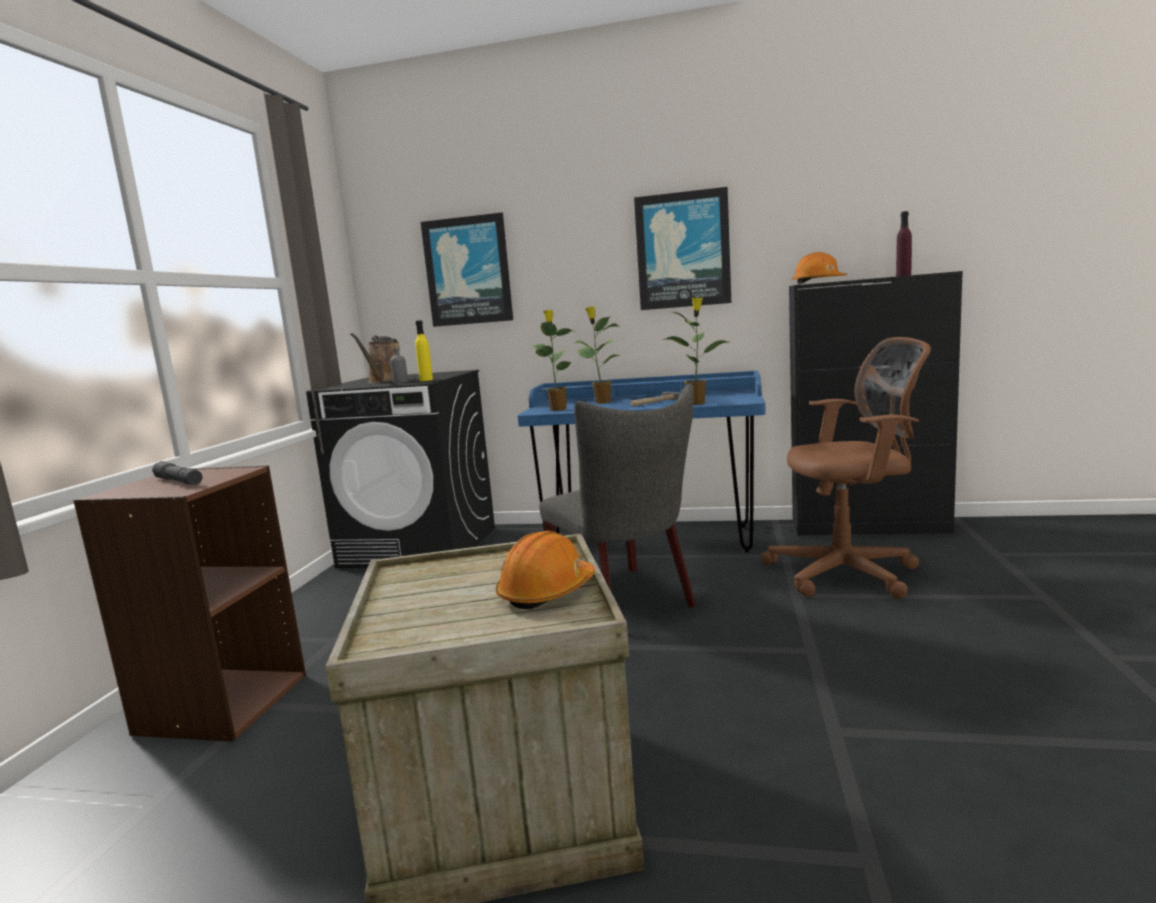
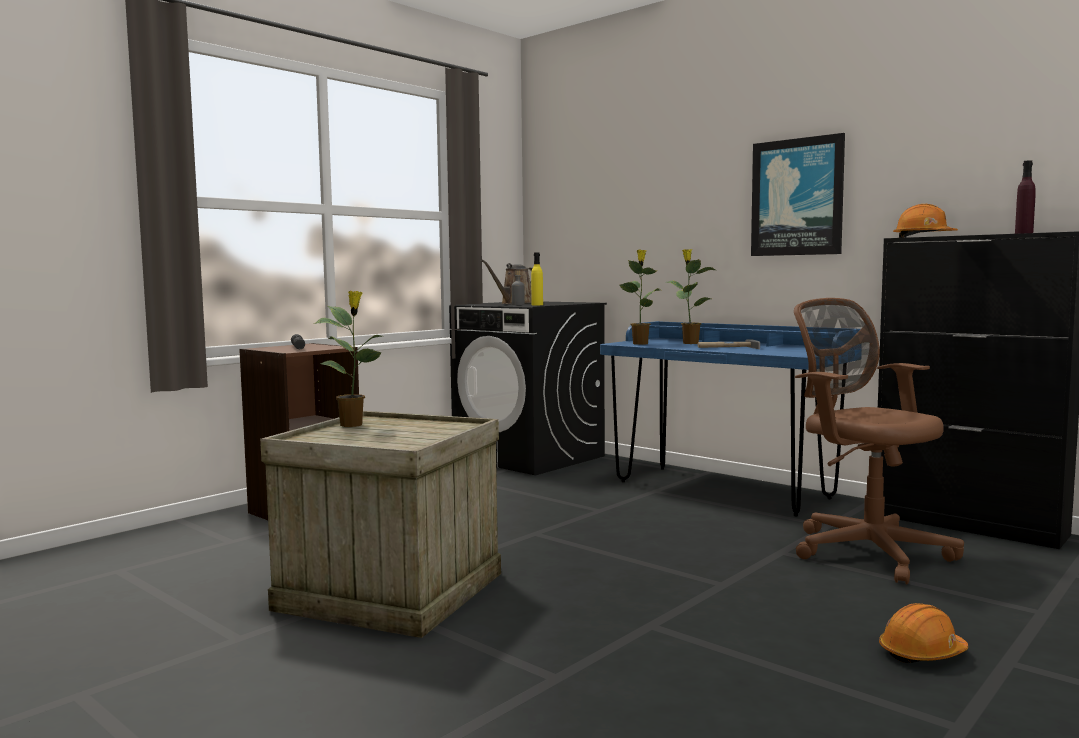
camera: 30 degrees right, 5 degrees down
picture [421,213,513,327] -> none
orange hard hat [496,531,595,610] -> orange hard hat moved to [879,603,968,663]
grey chair [539,383,696,607] -> none
potted plant [663,297,728,405] -> potted plant moved to [314,291,382,427]
brown office chair [761,337,931,599] -> brown office chair turned 150 degrees counterclockwise [794,298,964,584]

